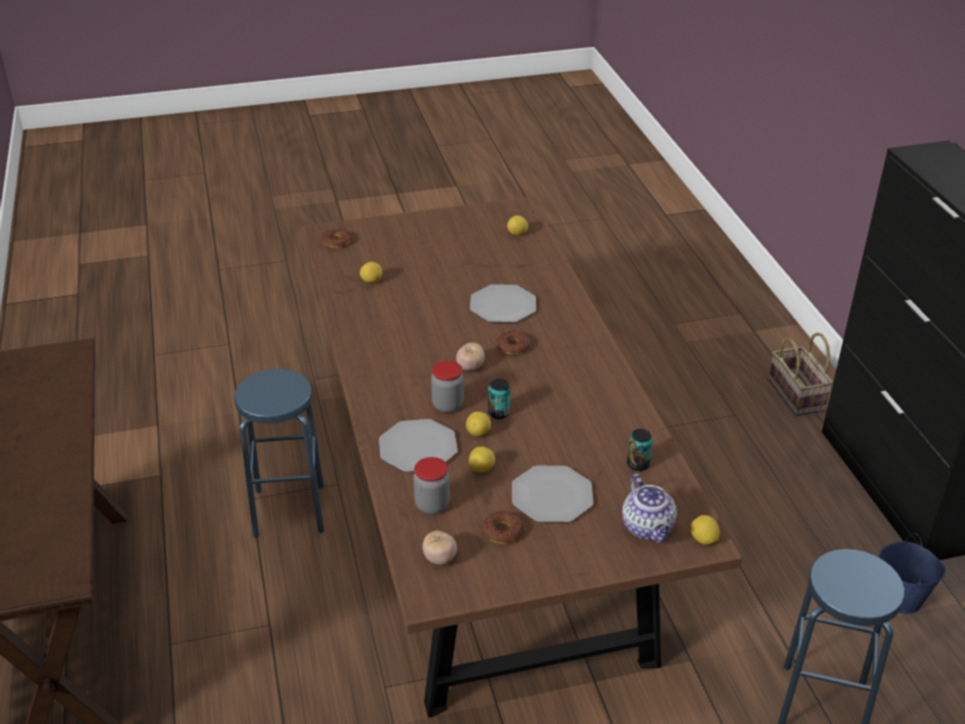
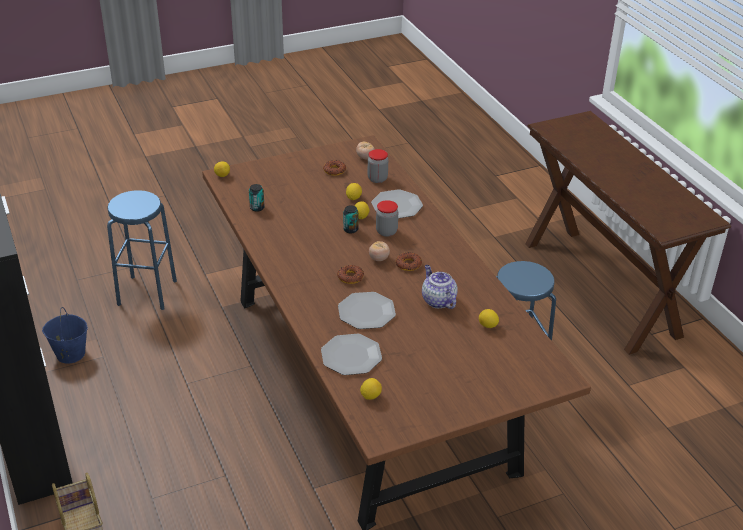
camera: 170 degrees right, 0 degrees up
donut [321,229,352,248] -> donut moved to [396,252,422,271]
plate [512,466,594,522] -> plate moved to [321,334,382,375]
teapot [622,474,677,543] -> teapot moved to [422,265,458,309]

